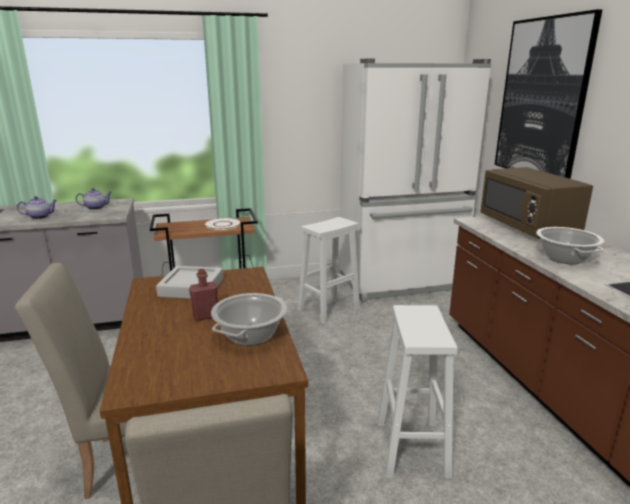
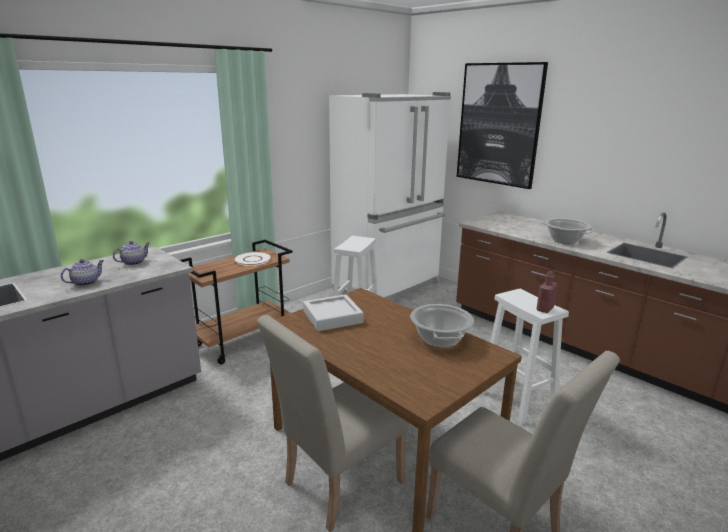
camera: 30 degrees left, 0 degrees up
red bottle [189,268,217,321] -> red bottle moved to [536,271,558,313]
brown microwave [480,167,593,239] -> none

